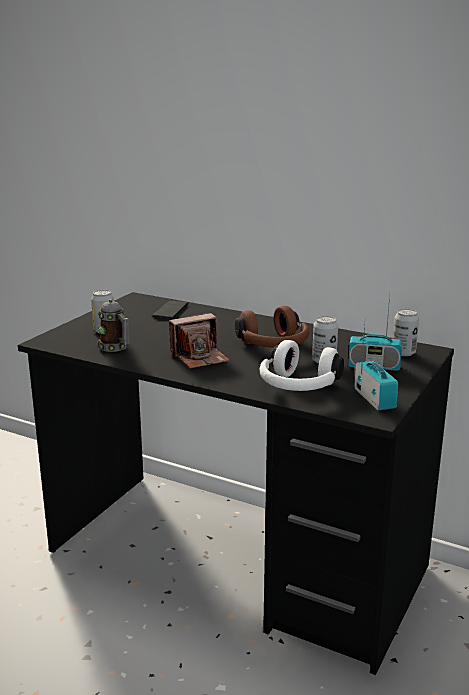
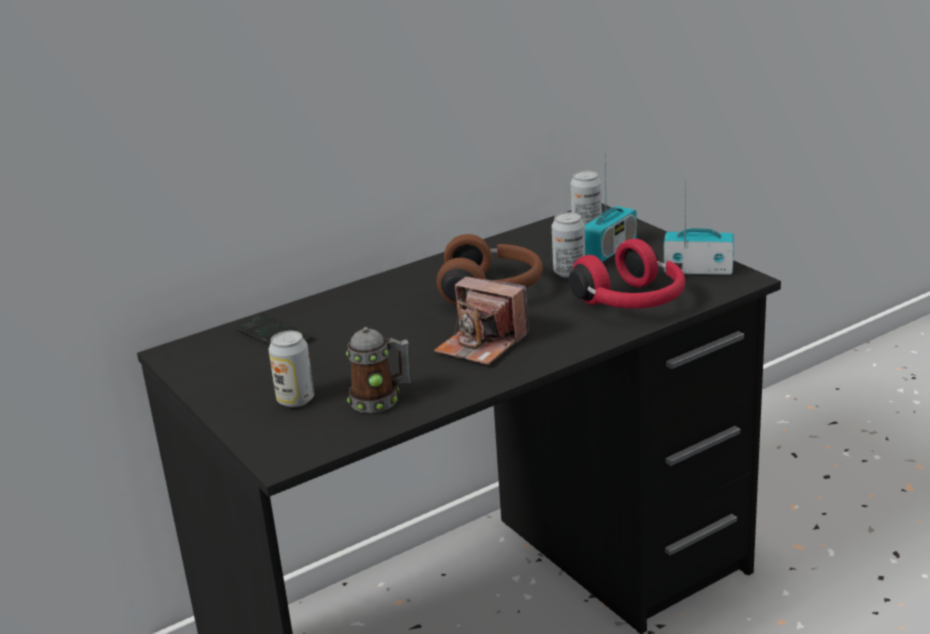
camera: 60 degrees left, 5 degrees up
camera [169,312,229,368] -> camera turned 120 degrees clockwise [434,276,529,365]
white headphones [260,340,344,391] -> red headphones [569,239,685,309]

